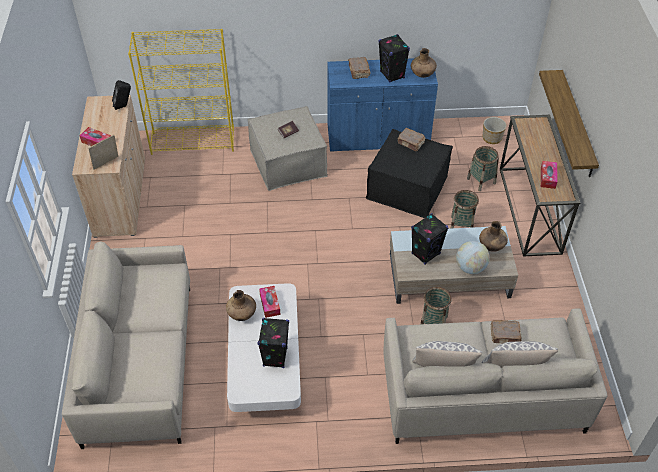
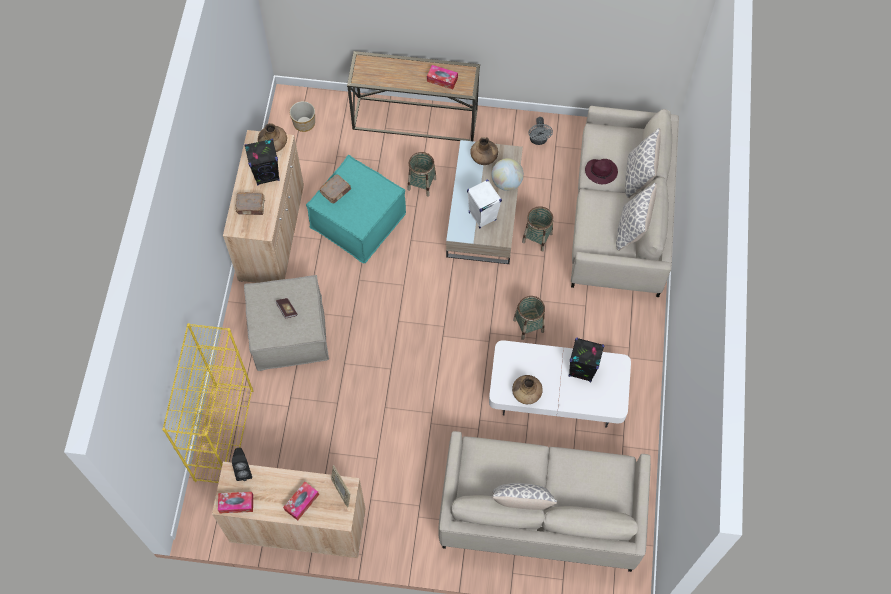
camera: 80 degrees left, 15 degrees up
tissue box [259,286,280,318] -> tissue box moved to [218,492,253,513]
blue cabinet [327,58,438,152] -> beige cabinet [223,130,304,283]
black ottoman [366,129,453,218] -> turquoise ottoman [306,155,406,264]
black speaker [411,213,448,265] -> white speaker [467,180,502,228]
basket [467,146,499,191] -> basket moved to [513,296,545,340]
brown book [491,320,522,343] -> purple hat [585,159,618,184]
shelf [539,70,599,177] -> none
none -> pillow [493,483,557,510]
none -> grey fan [529,117,553,145]

